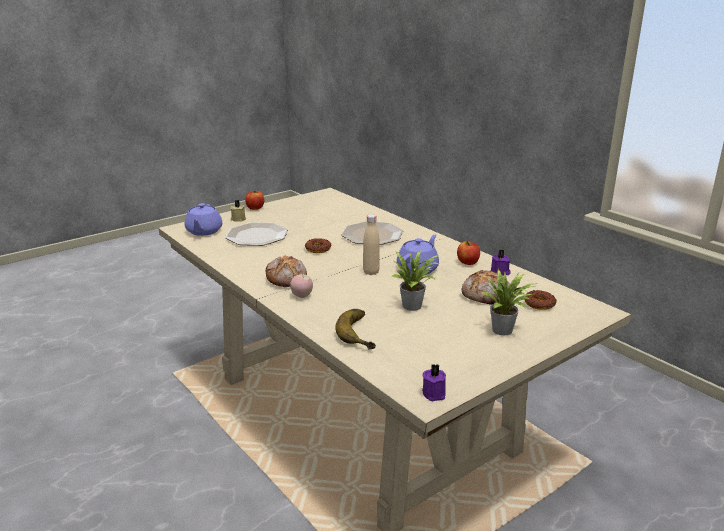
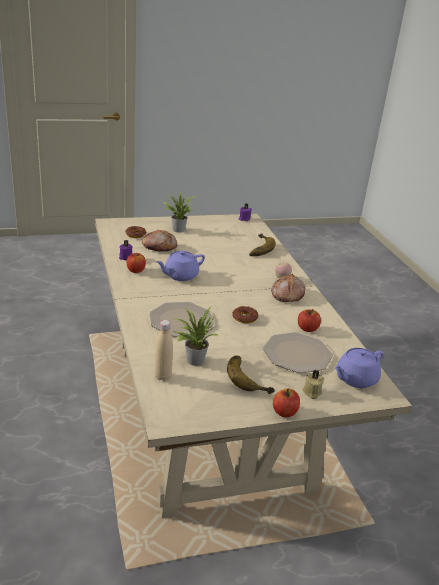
camera: 160 degrees left, 5 degrees up
purple teapot [185,203,222,236] -> purple teapot turned 150 degrees counterclockwise [335,348,383,388]
beige bottle [363,214,380,275] -> beige bottle moved to [155,320,173,381]
potted plant [391,249,439,311] -> potted plant moved to [172,307,218,366]
none -> banana [227,355,275,394]
none -> apple [298,309,321,332]

